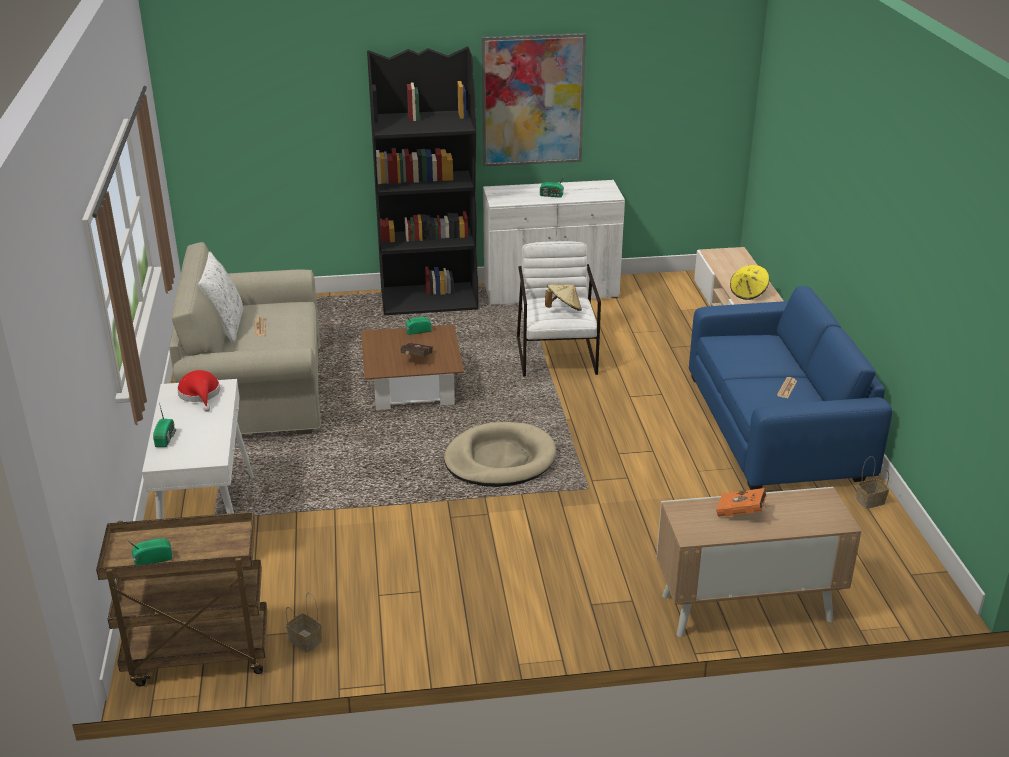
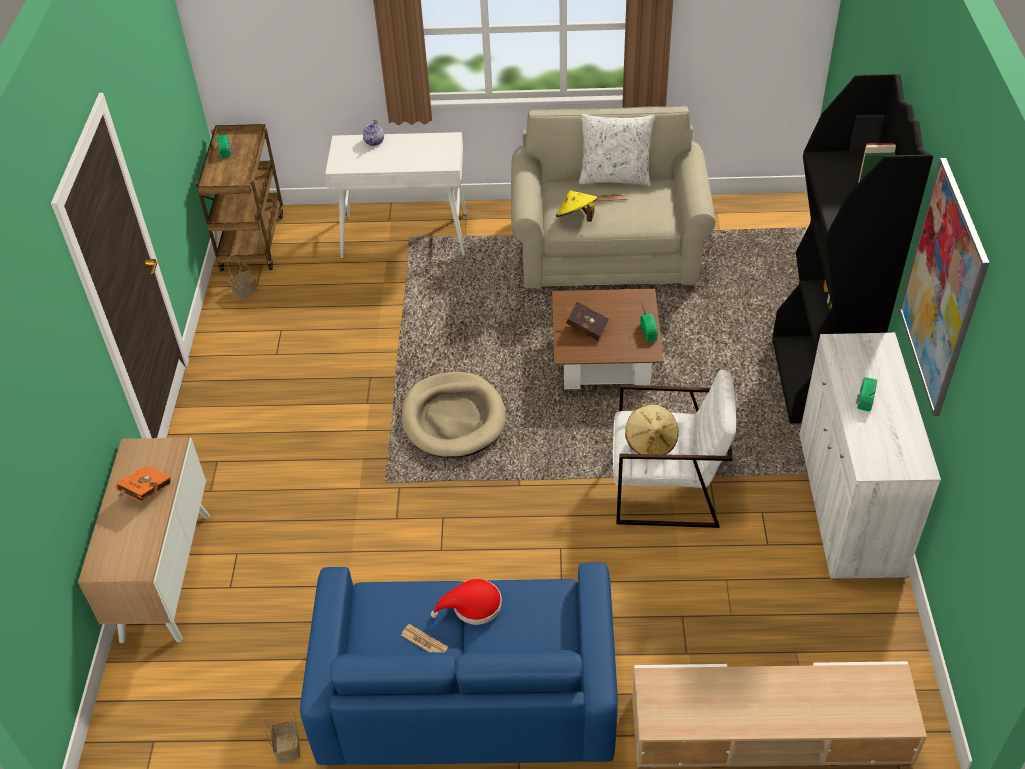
camera: 100 degrees right, 15 degrees up
radio [153,403,176,447] -> teapot [363,120,384,146]
red hat [177,370,220,412] -> red hat moved to [431,579,502,625]
yellow hat [730,265,769,300] -> yellow hat moved to [556,190,597,222]

